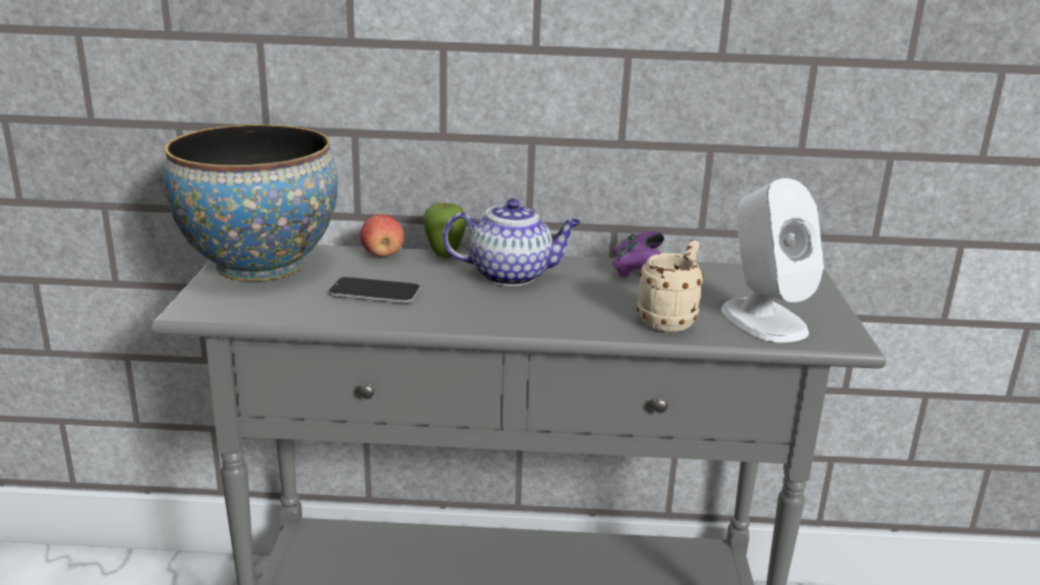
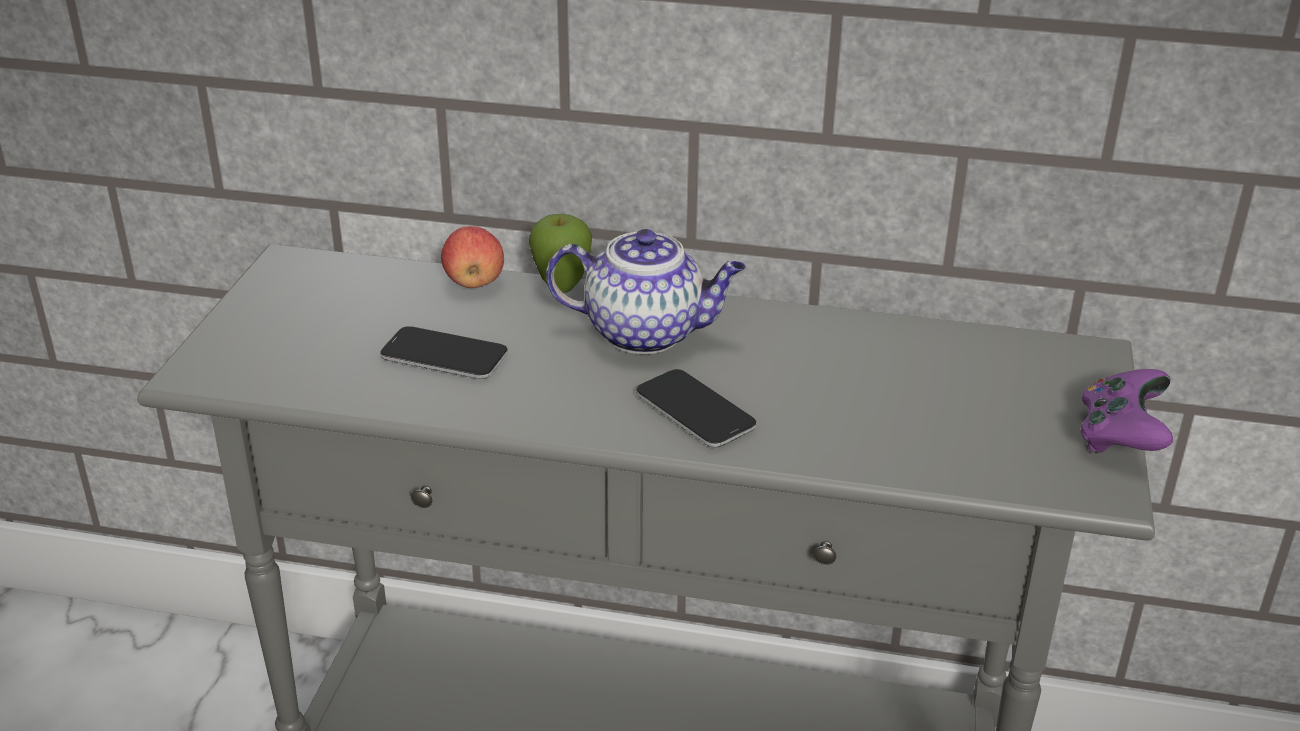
camera: 10 degrees right, 10 degrees up
bowl [164,124,338,281] -> none
purple game controller [613,231,664,277] -> purple game controller moved to [1080,369,1173,453]
beige mug [637,240,704,332] -> none
white speaker [721,178,824,343] -> none
none -> phone [636,369,757,447]

